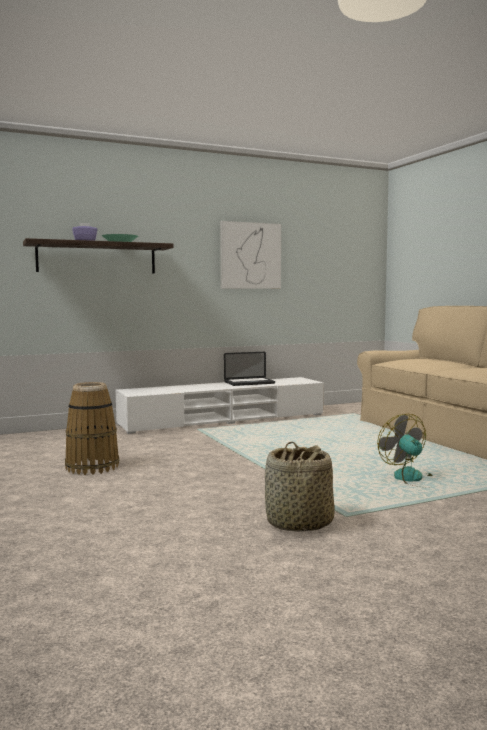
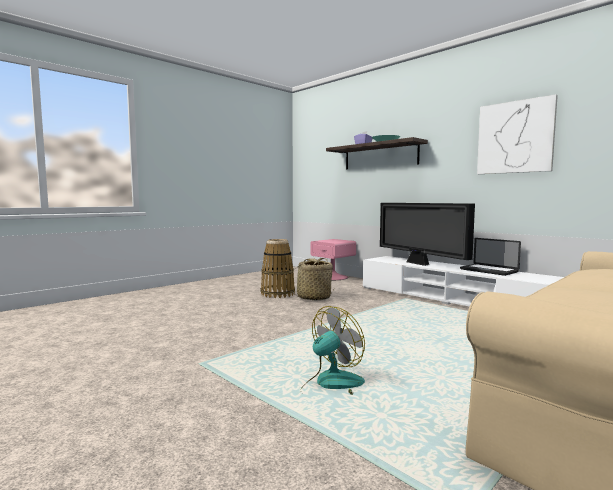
camera: 70 degrees right, 0 degrees up
basket [265,442,335,532] -> basket moved to [291,258,333,300]
none -> pink nightstand [310,239,356,280]
none -> television [380,203,475,266]

